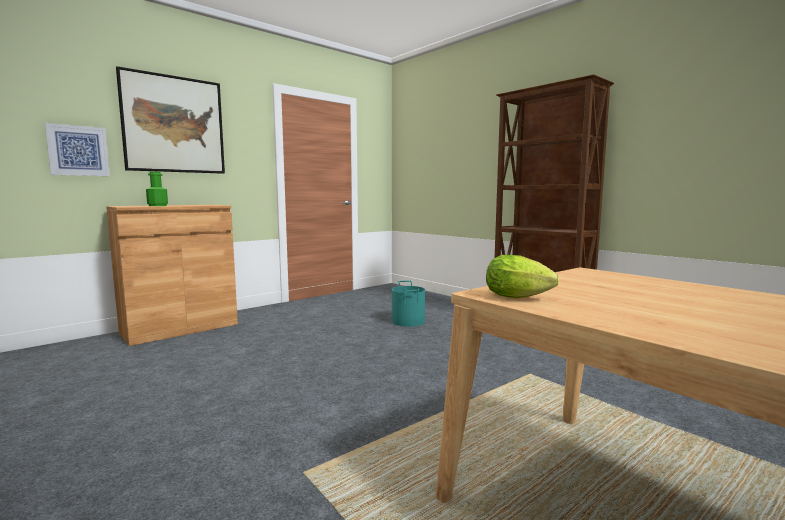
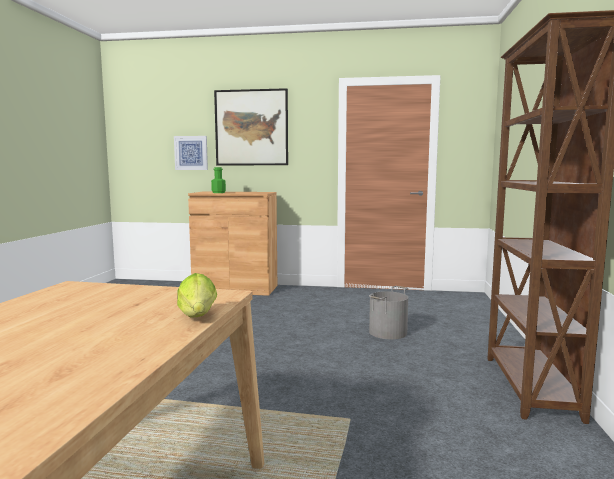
camera: 50 degrees right, 0 degrees up
turquoise bucket [392,281,425,327] -> grey bucket [369,286,408,339]
lettuce [486,255,559,298] -> lettuce moved to [177,273,217,318]

